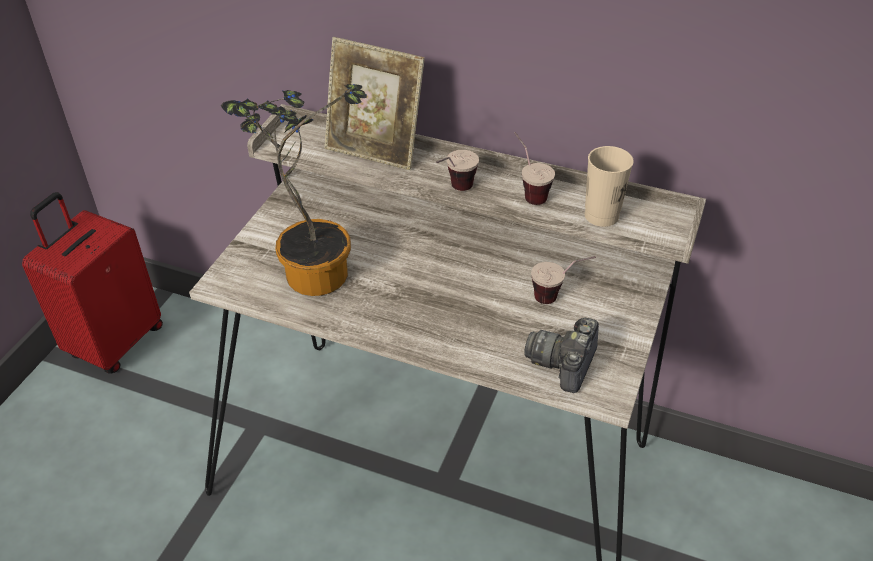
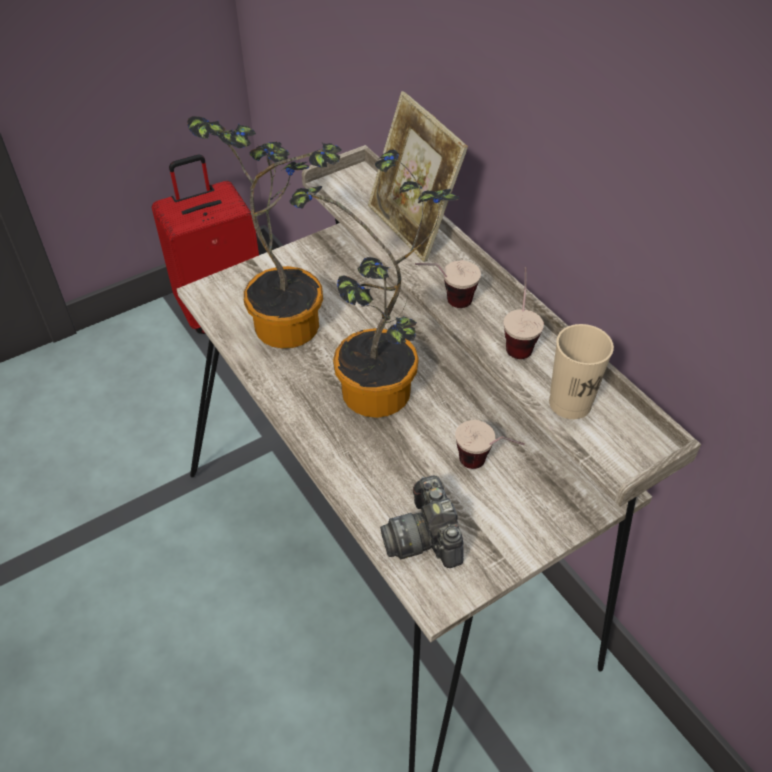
camera: 35 degrees right, 5 degrees up
camera [524,318,599,393] -> camera turned 75 degrees counterclockwise [380,475,464,568]
none -> potted plant [289,150,460,418]

